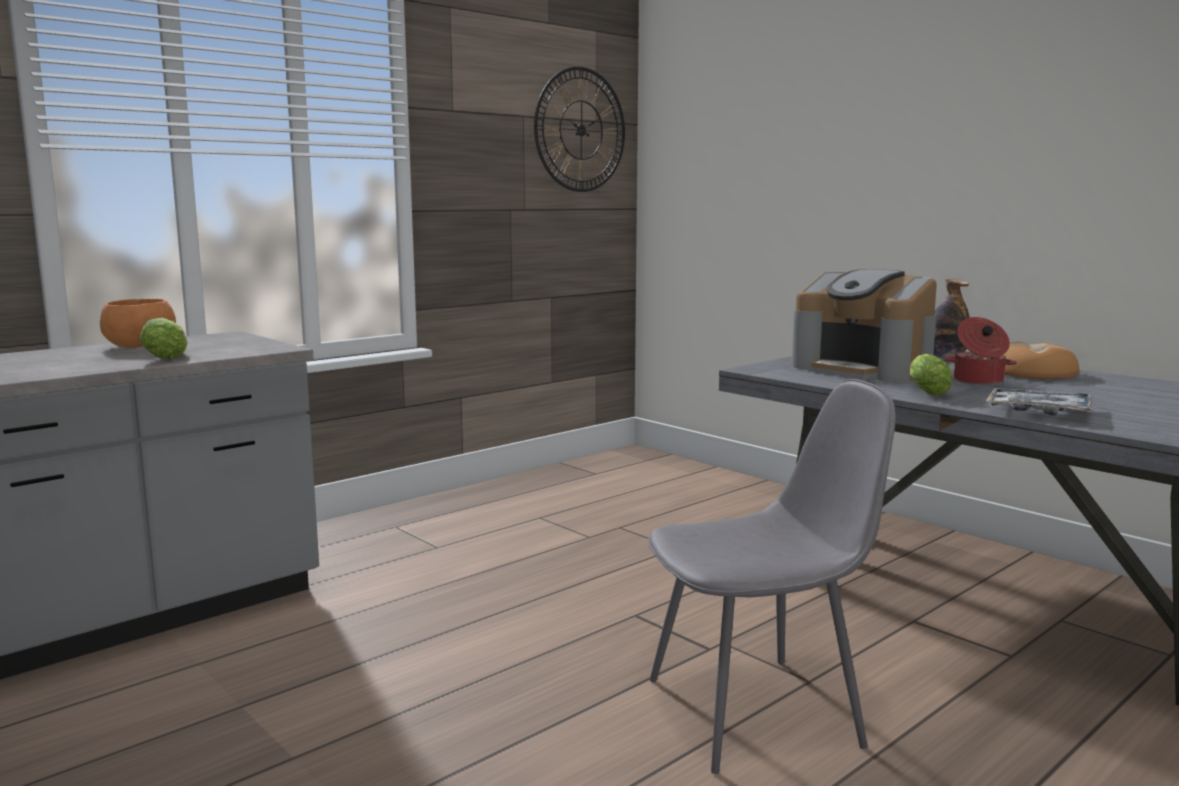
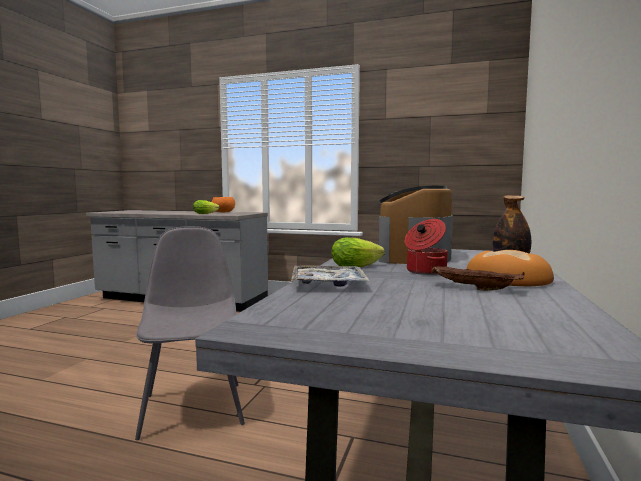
camera: 60 degrees right, 5 degrees down
wall clock [534,67,625,192] -> none
grey chair [648,379,896,774] -> grey chair turned 150 degrees counterclockwise [135,226,245,440]
none -> brown tray [431,266,525,291]

